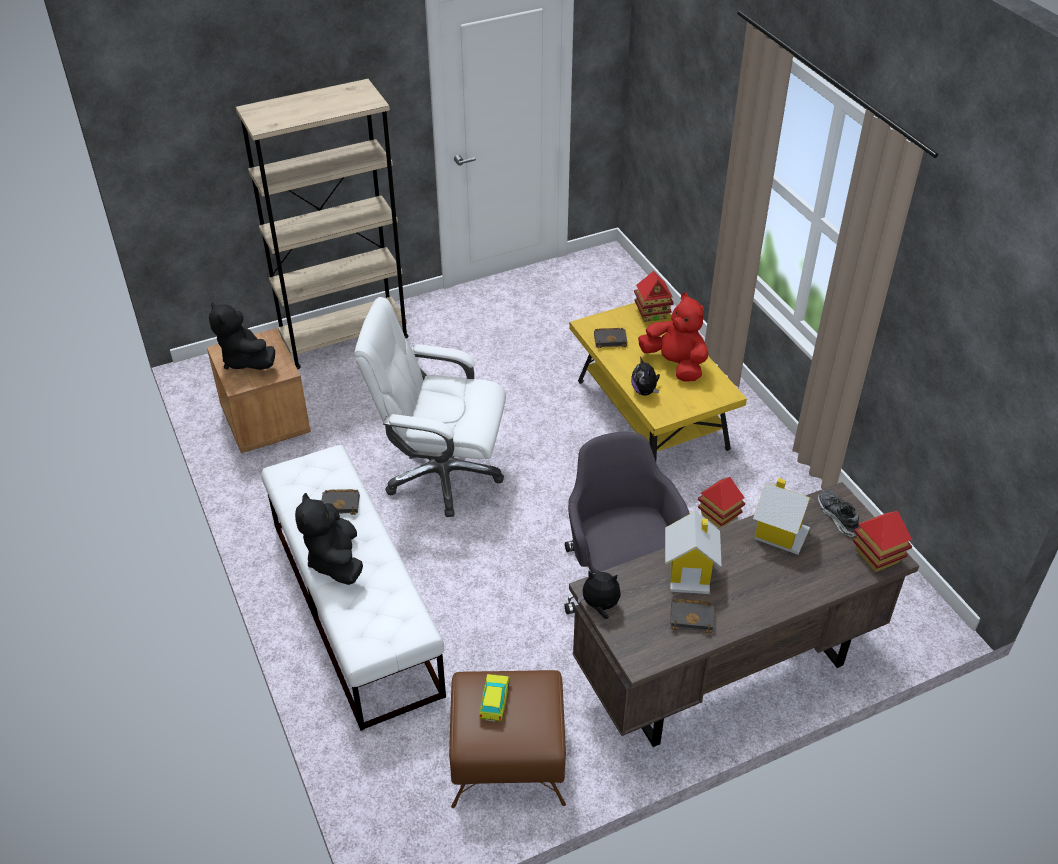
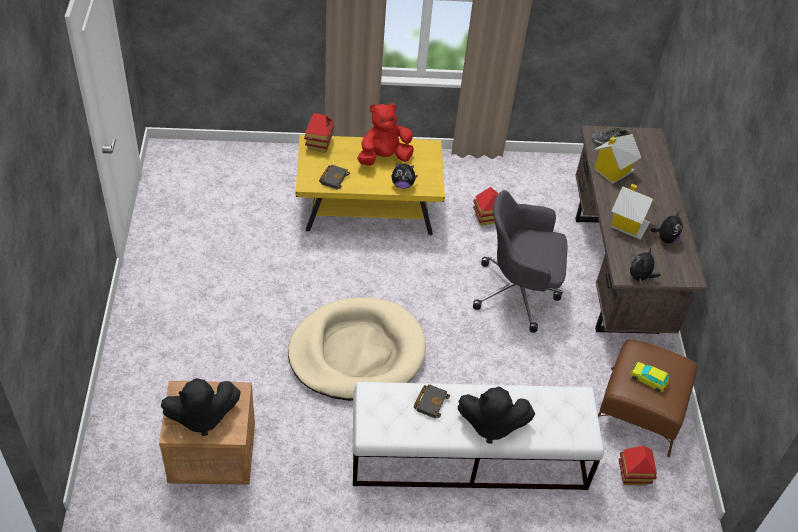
camera: 70 degrees left, 5 degrees up
beige bookcase [235,79,408,369] -> none
white office chair [354,297,506,517] -> beige dog bed [288,297,426,401]
black book [670,599,714,634] -> plush toy [651,212,683,243]
toy house [853,511,912,572] -> toy house moved to [619,445,657,486]

